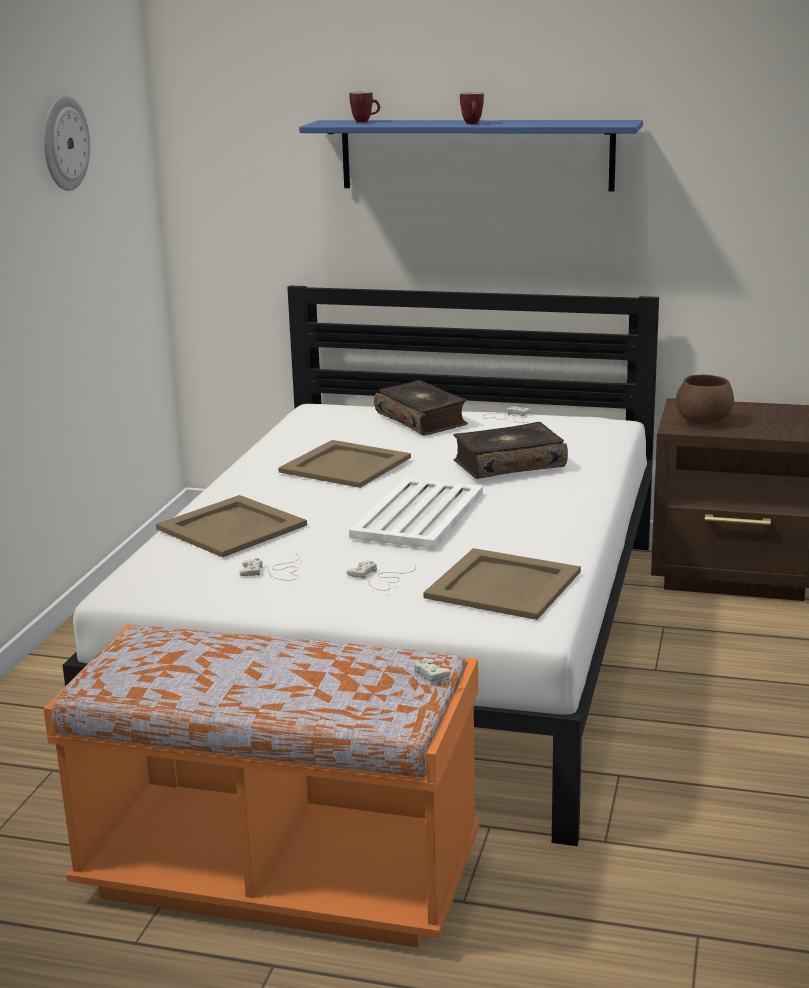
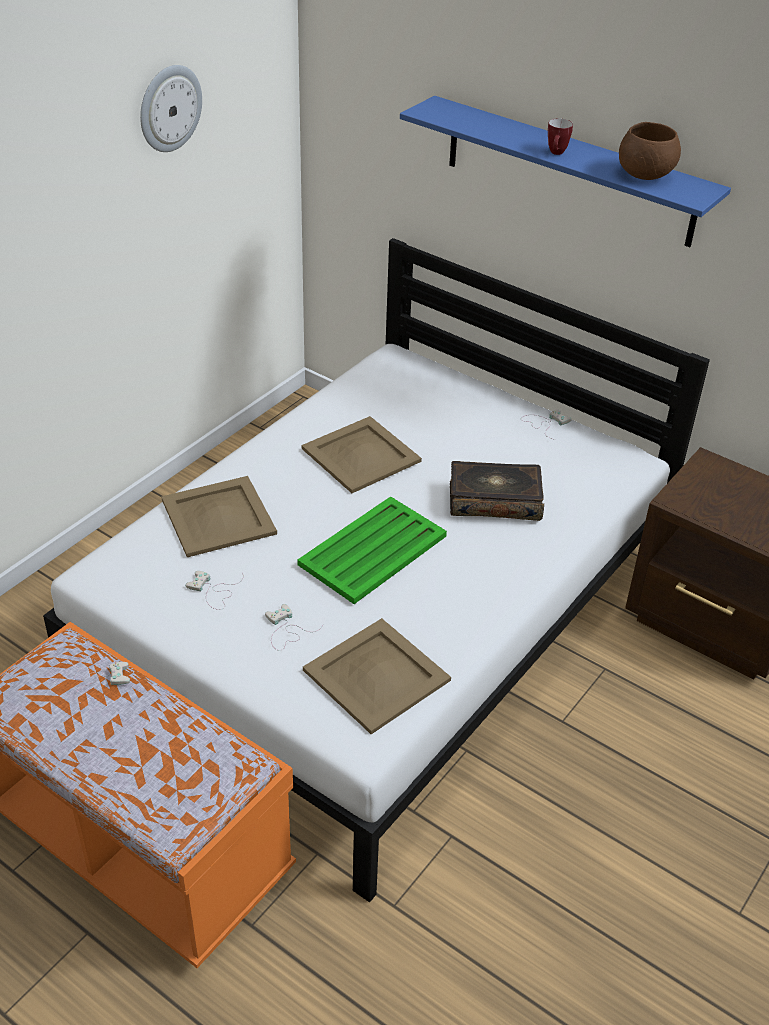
camera: 20 degrees right, 20 degrees up
mug [349,92,380,123] -> none
white tray [349,478,483,549] -> green tray [297,496,447,604]
white game controller [364,659,451,701] -> white game controller moved to [71,657,130,704]
book [374,380,468,436] -> none
brown bowl [676,374,734,425] -> brown bowl moved to [619,122,681,180]

